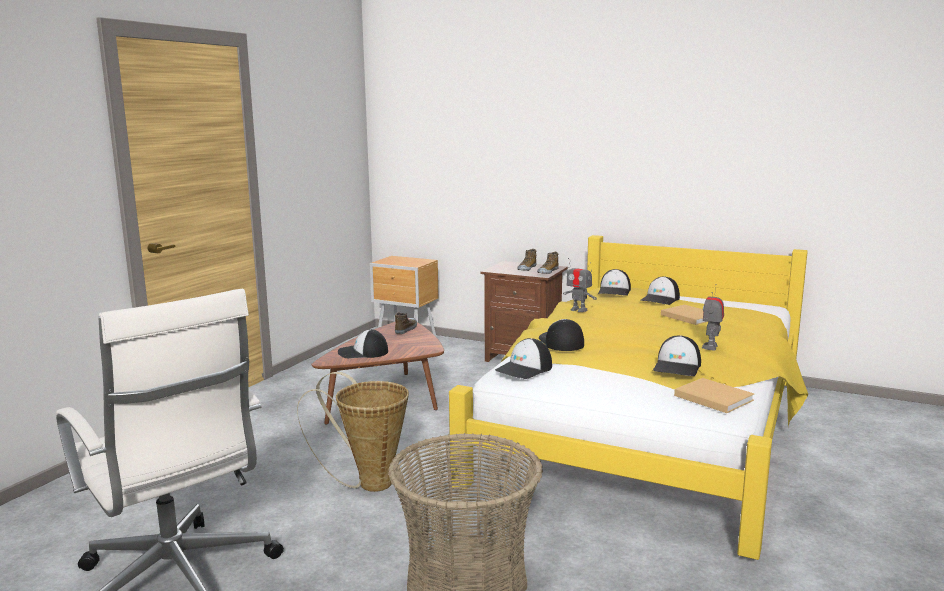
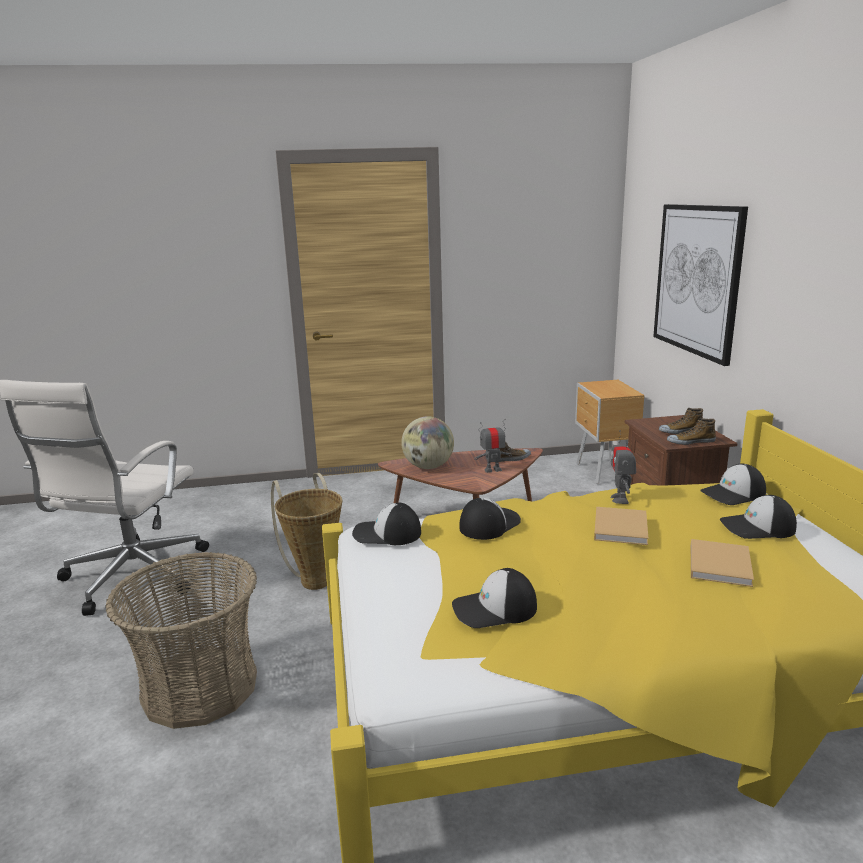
camera: 55 degrees right, 5 degrees up
cap [338,329,388,358] -> globe [401,416,454,469]
beige book [674,378,754,413] -> beige book moved to [594,507,648,545]
toy robot [702,284,724,351] -> toy robot moved to [474,419,512,473]
none -> picture [653,204,748,366]

